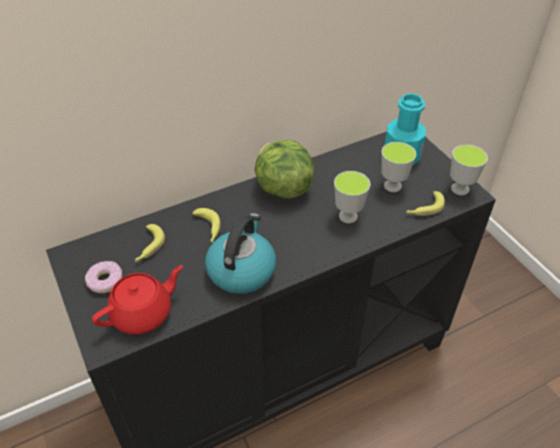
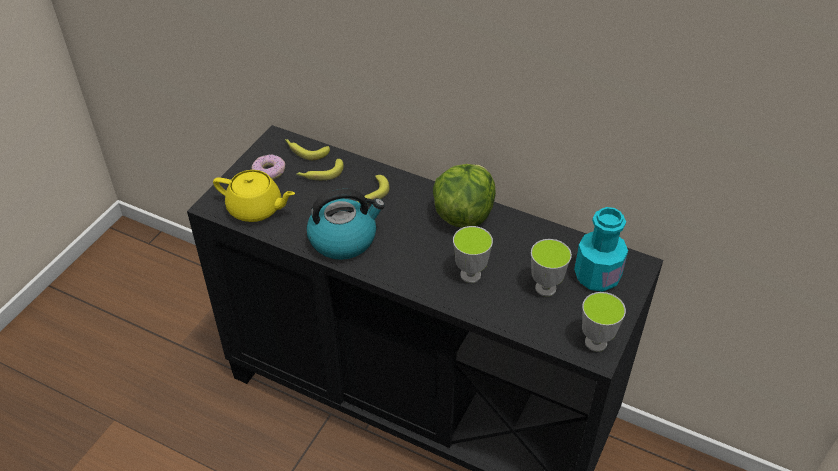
camera: 55 degrees right, 0 degrees up
red teapot [92,265,183,334] -> yellow teapot [213,170,295,222]
banana [406,191,445,216] -> banana moved to [285,139,330,160]

